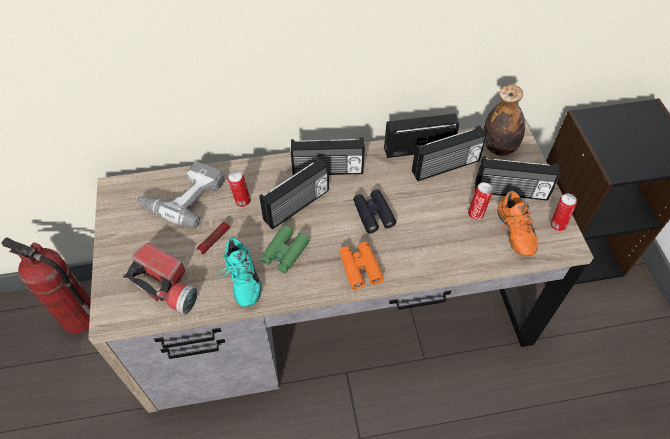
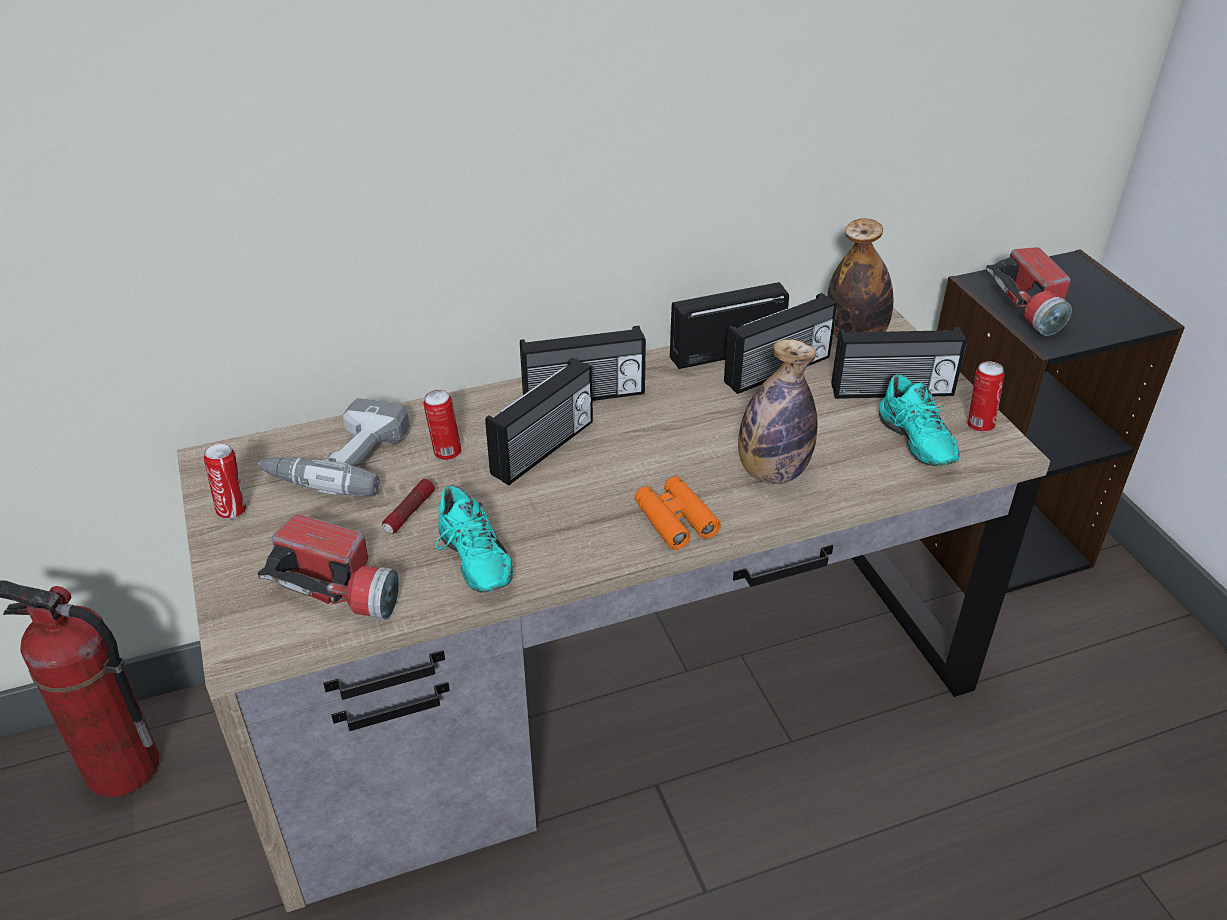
camera: 10 degrees left, 15 degrees down
green binoculars [260,225,310,273] -> none
black binoculars [353,190,396,233] -> none
can [468,182,493,220] -> can moved to [204,443,246,519]
orange shoe [498,191,538,256] -> turquoise shoe [879,374,960,466]
none -> bottle [738,339,817,484]
none -> flashlight [986,247,1072,336]

